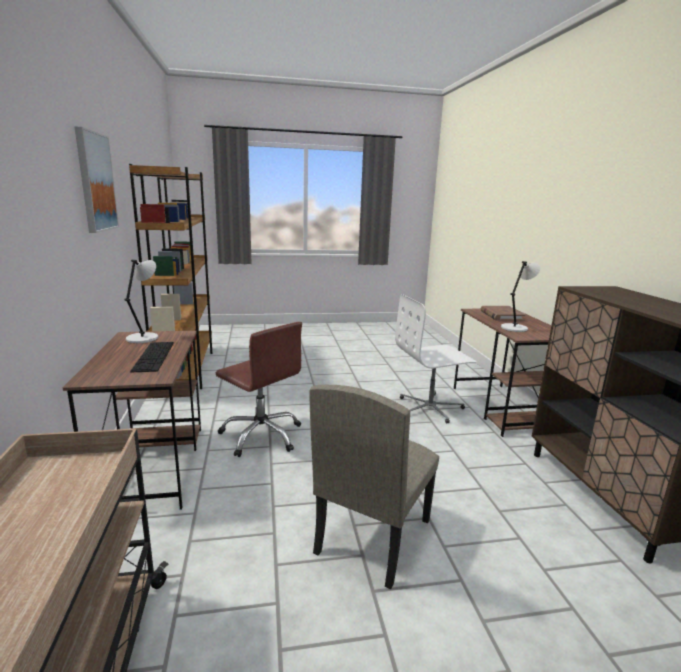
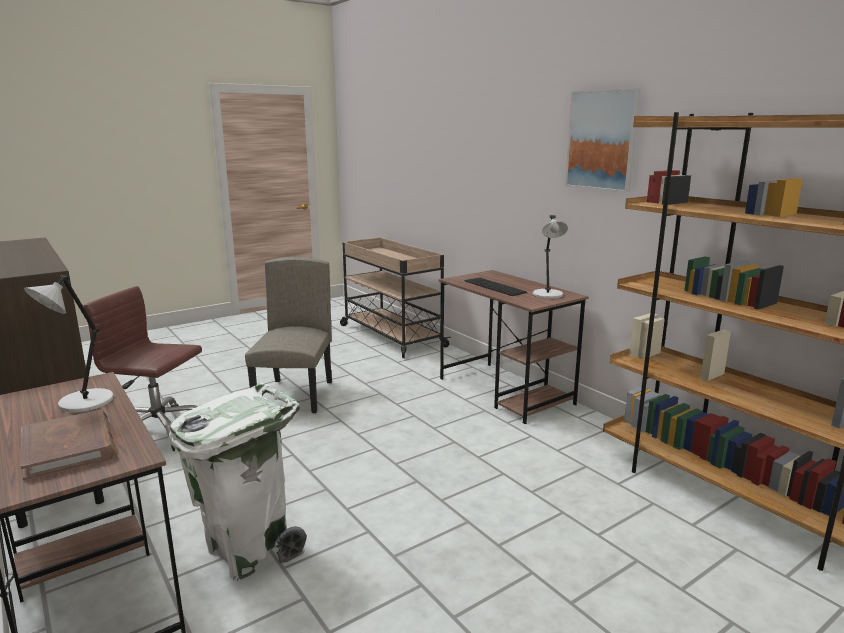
camera: 155 degrees right, 0 degrees up
brown office chair [216,322,302,457] -> brown office chair moved to [83,286,202,451]
white office chair [395,294,477,424] -> white trash can [169,383,307,581]

